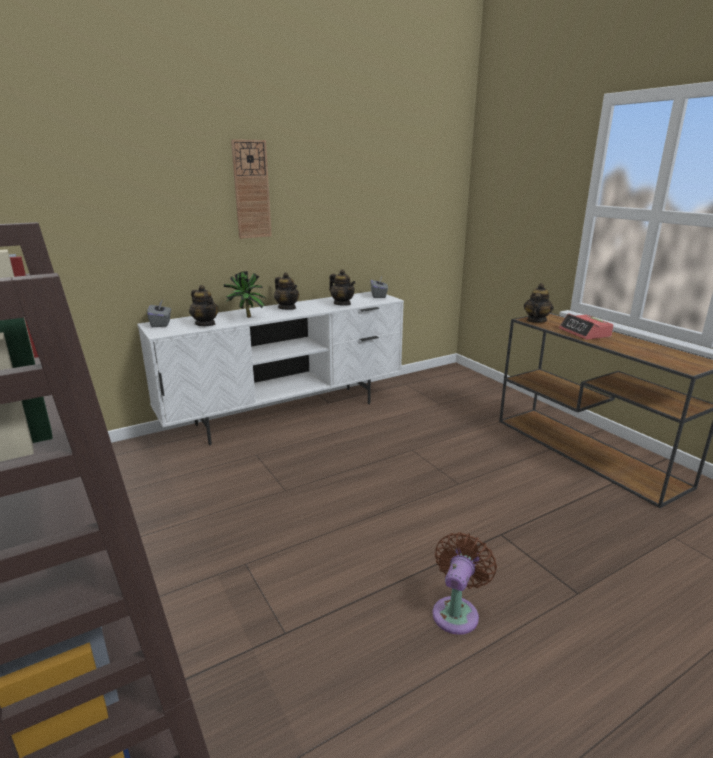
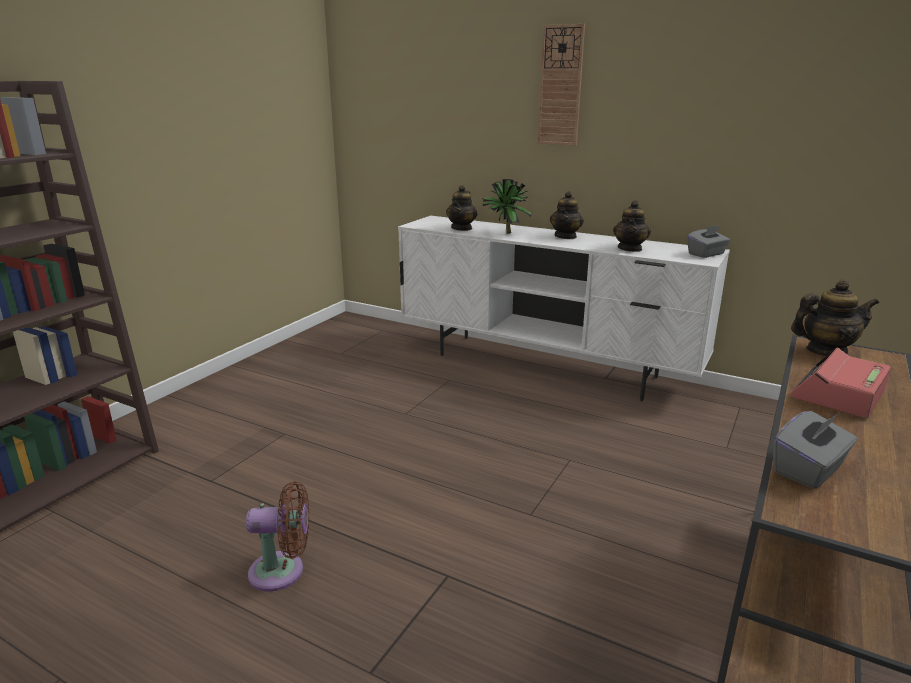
camera: 60 degrees right, 0 degrees up
grey tissue box [147,300,171,327] -> grey tissue box moved to [773,411,857,489]

